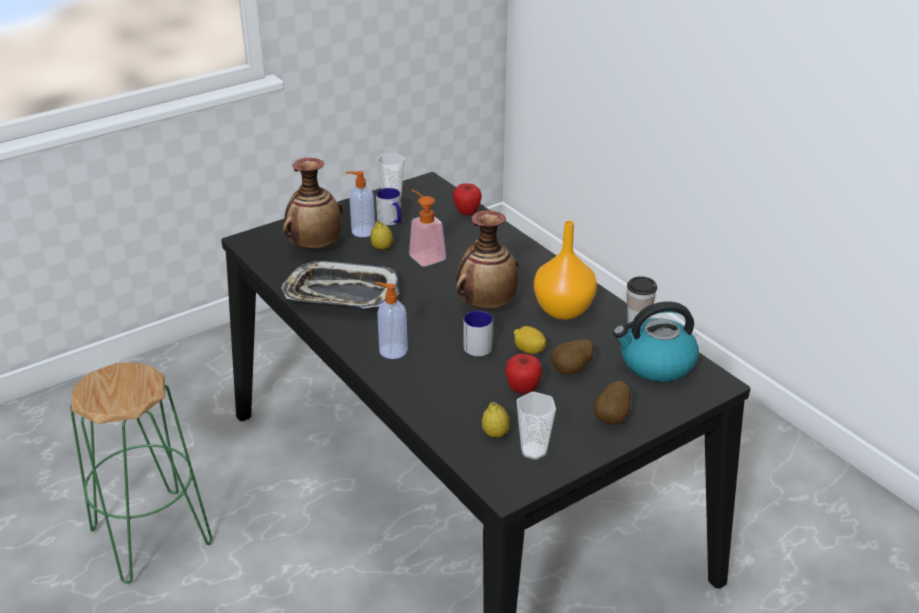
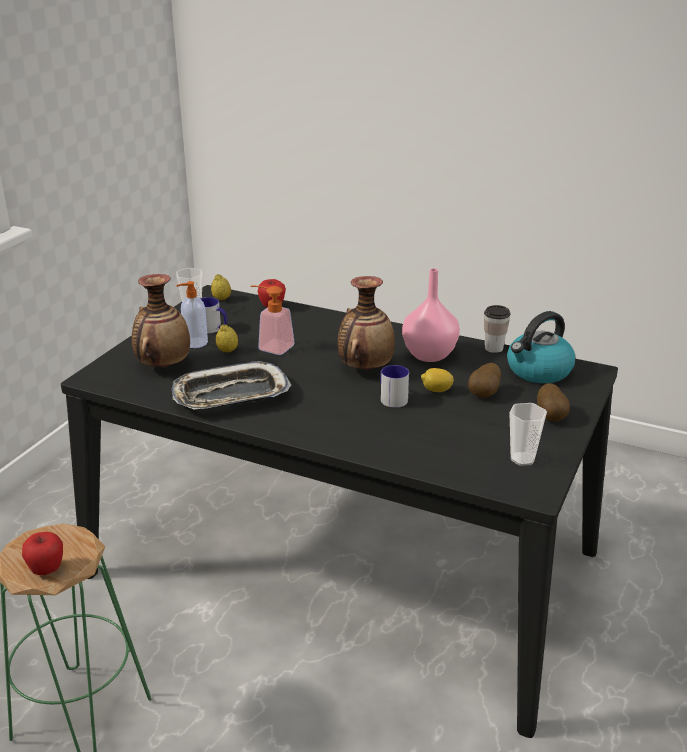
camera: 30 degrees left, 5 degrees down
soap dispenser [375,282,408,359] -> none
lemon [482,402,510,438] -> lemon moved to [211,274,231,300]
apple [505,353,543,394] -> apple moved to [22,532,63,575]
orange vase [534,220,597,320] -> pink vase [402,268,460,362]

